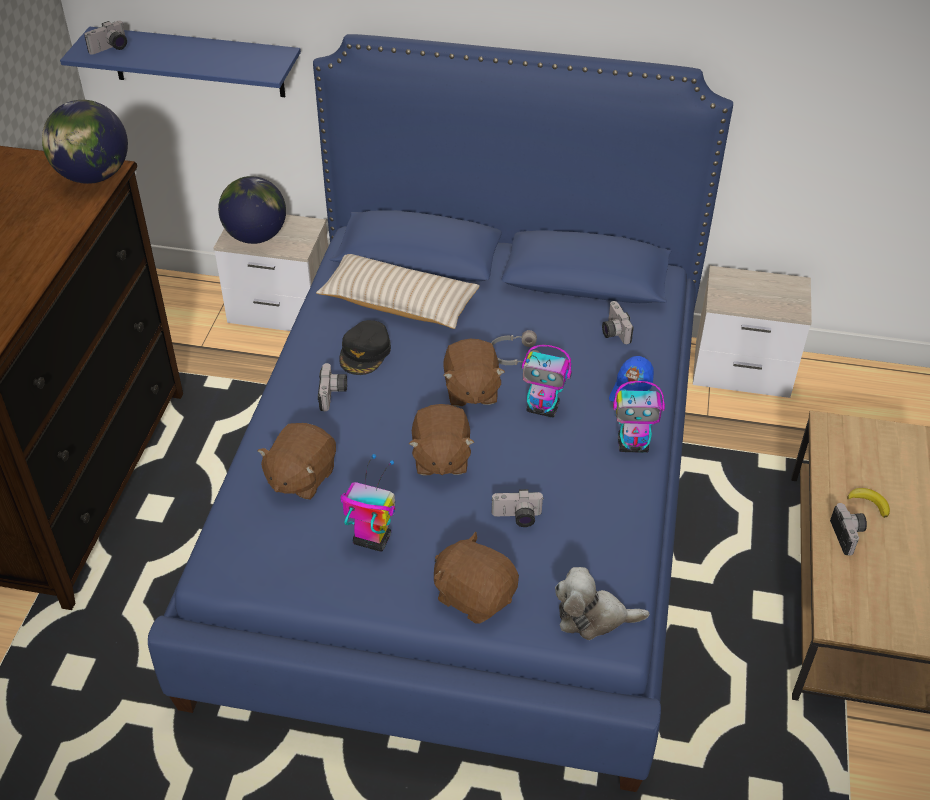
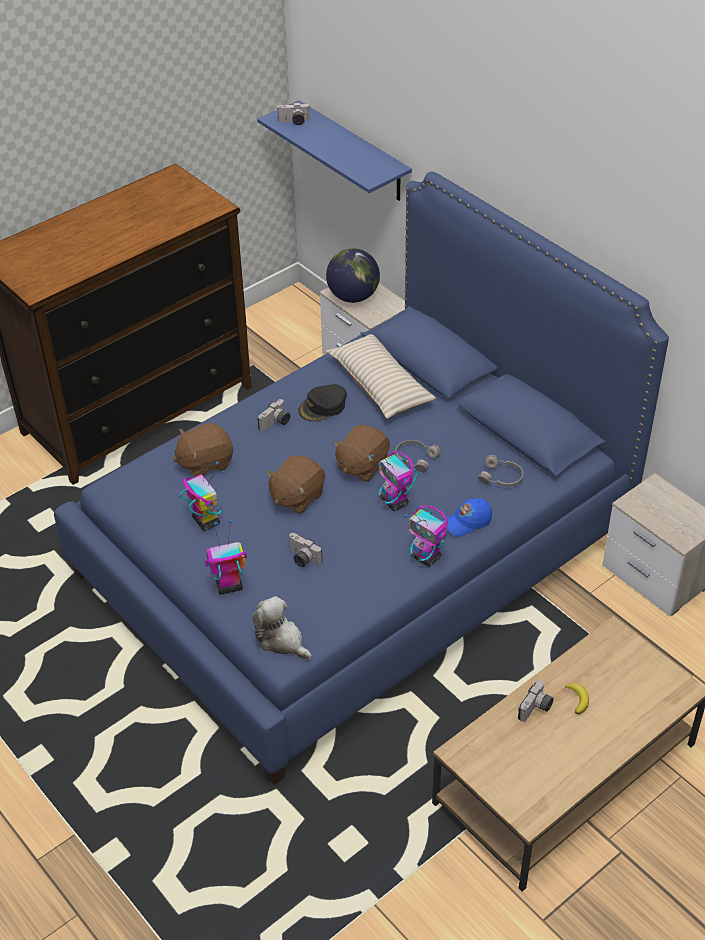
camera: 40 degrees right, 0 degrees up
globe [42,100,128,184] -> none
brown plush toy [434,532,519,624] -> toy robot [204,520,247,595]
camera [602,301,634,344] -> grey headphones [478,455,524,487]

